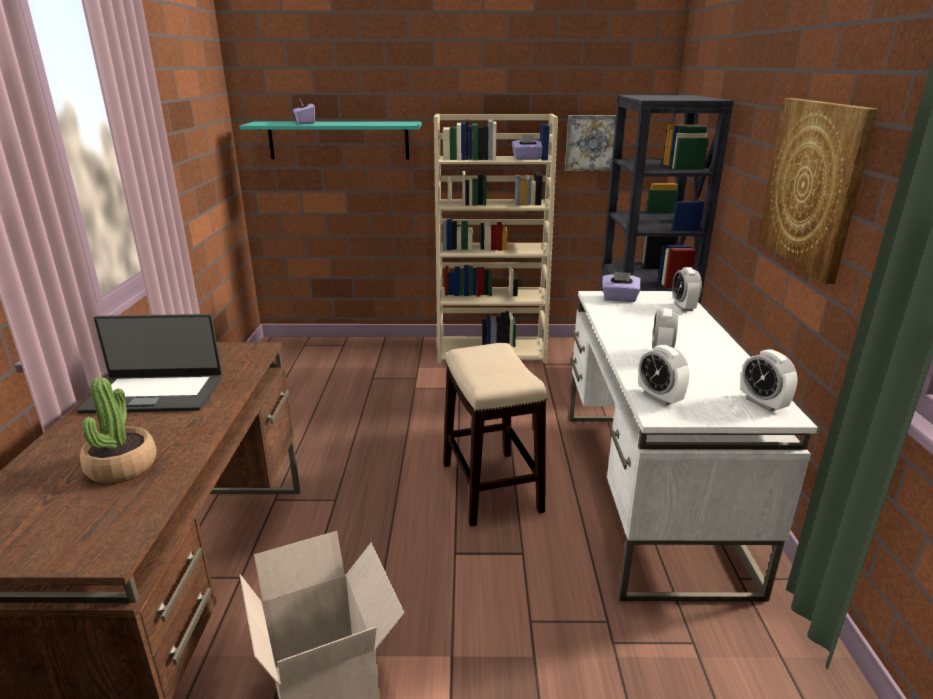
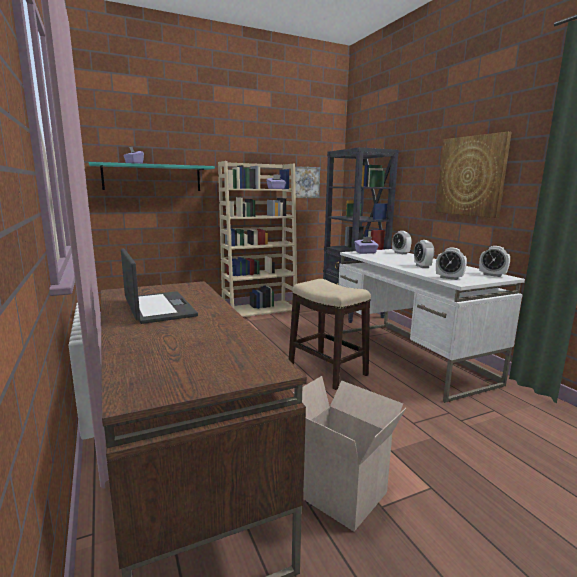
camera: 25 degrees left, 10 degrees down
laptop [77,314,222,413] -> laptop turned 90 degrees counterclockwise [121,248,198,324]
potted plant [80,377,157,483] -> none

